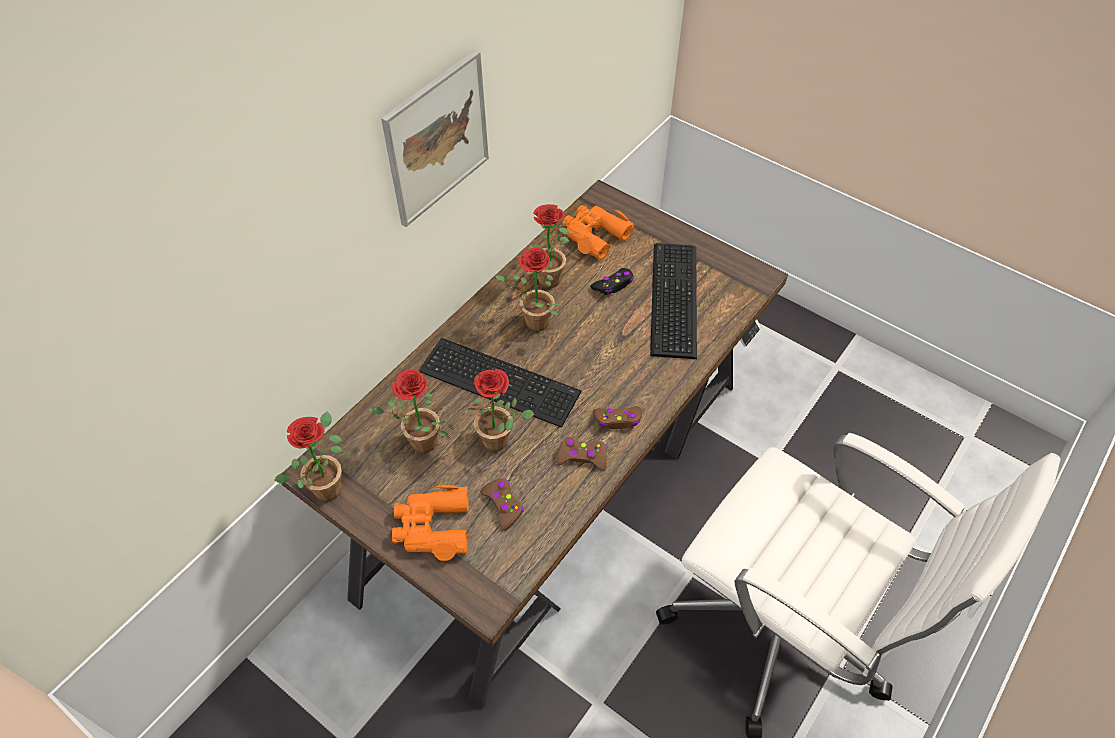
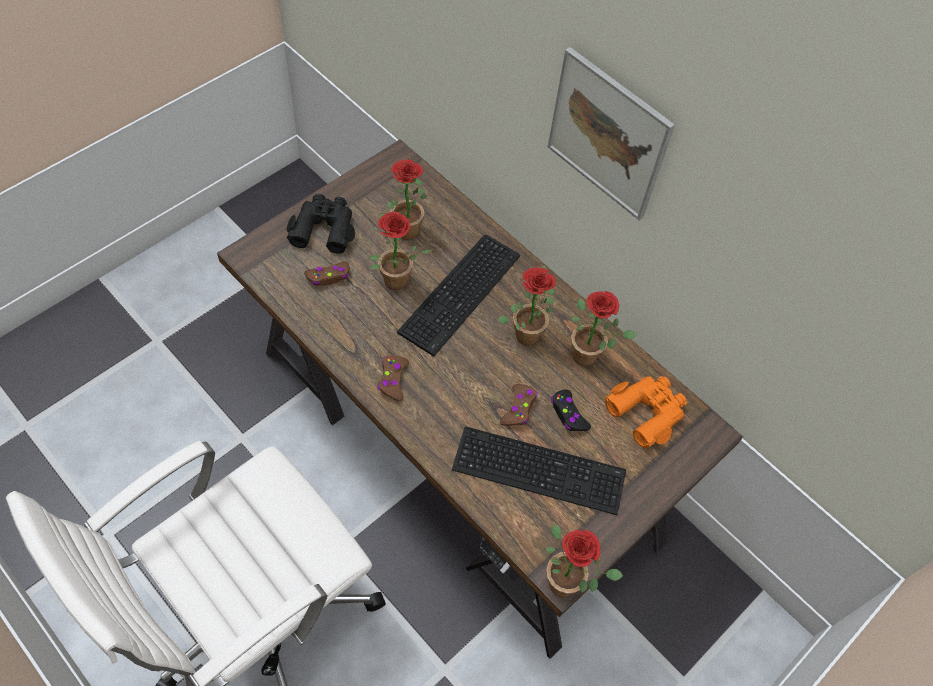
camera: 95 degrees right, 5 degrees up
potted plant [275,411,343,501] -> potted plant moved to [546,524,623,597]
orange binoculars [392,485,468,561] -> black binoculars [286,194,355,254]
brown game controller [556,437,607,471] -> brown game controller moved to [500,384,537,426]

